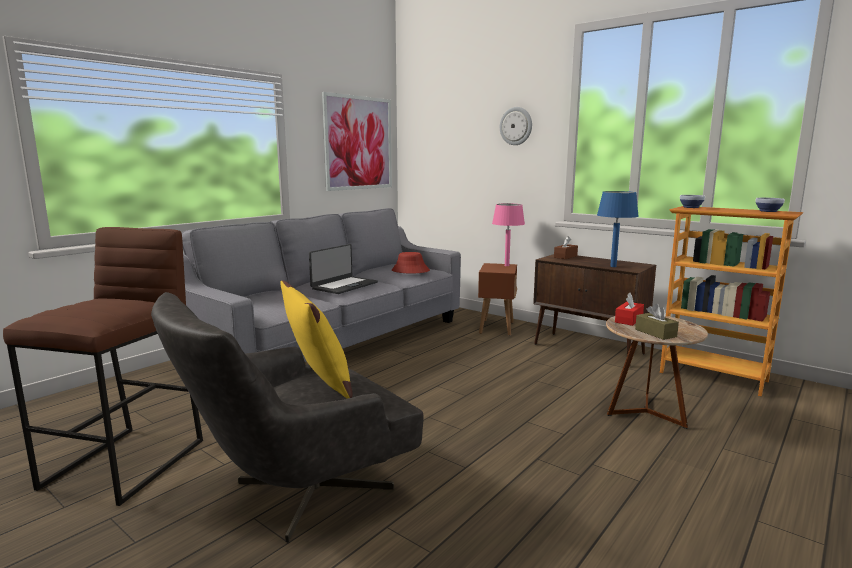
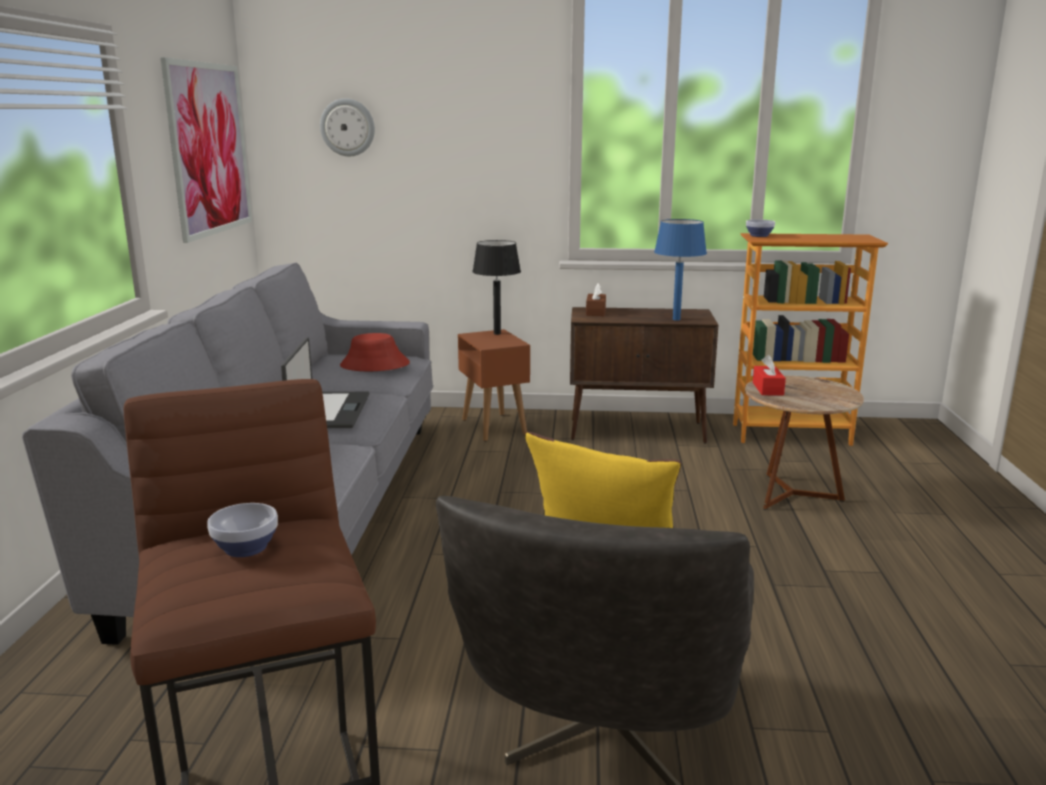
camera: 35 degrees left, 5 degrees up
pink table lamp [492,203,525,266] -> black table lamp [472,240,521,335]
wall clock [500,107,532,145] -> wall clock moved to [320,98,375,156]
brown tissue box [635,304,679,340] -> none
bowl [756,198,785,212] -> bowl moved to [207,503,278,557]

